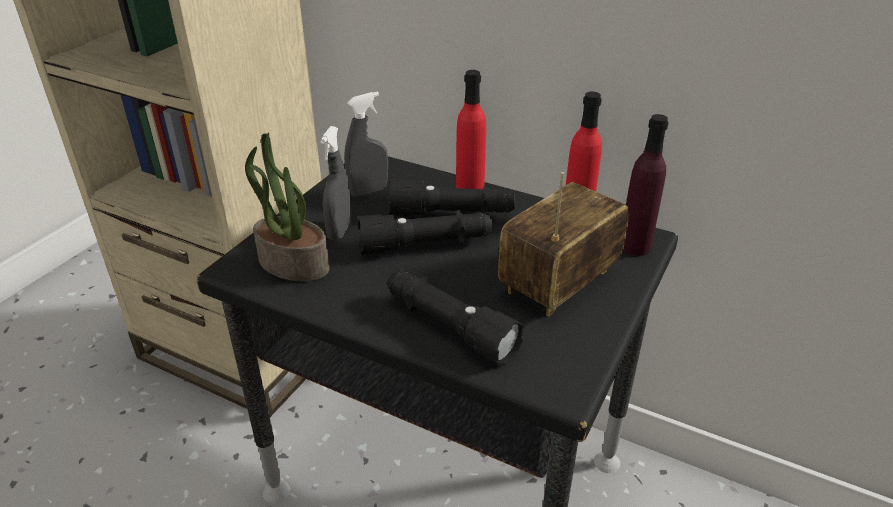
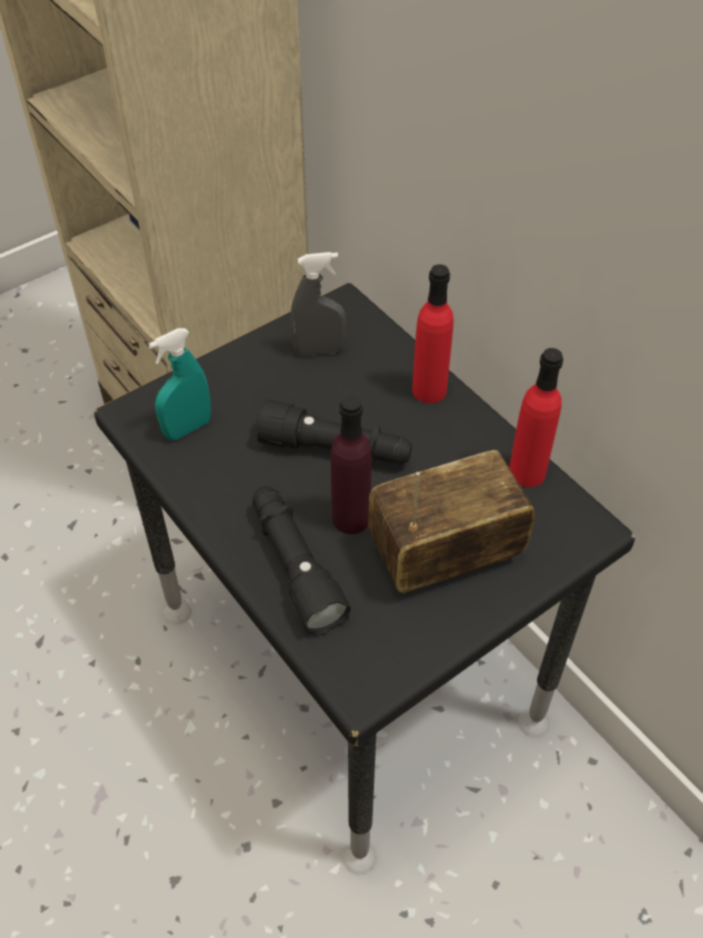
camera: 25 degrees right, 15 degrees up
potted plant [245,133,330,281] -> turquoise spray bottle [148,328,211,440]
grey spray bottle [320,126,351,240] -> none
black flashlight [388,179,515,216] -> none
purple bottle [623,114,668,256] -> purple bottle moved to [331,395,371,534]

